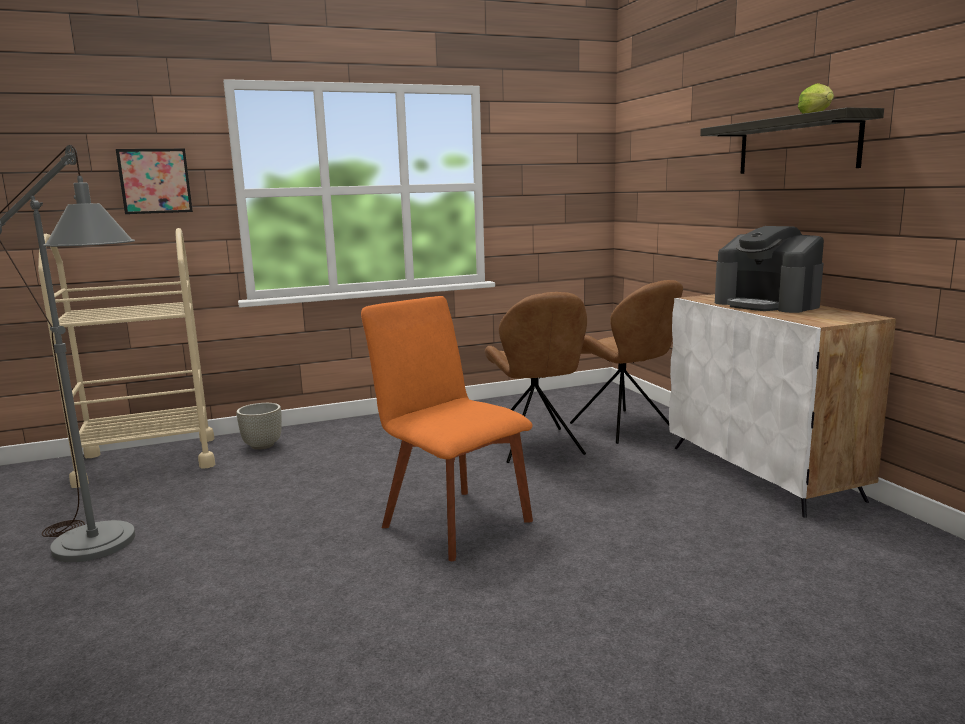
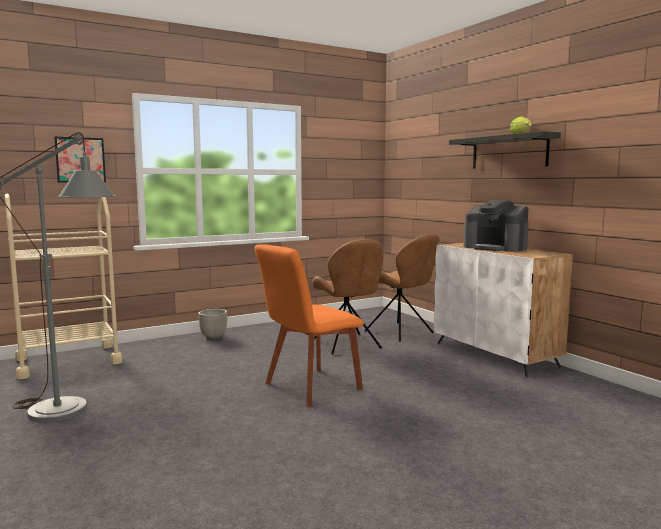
camera: 10 degrees left, 5 degrees down
grey planter [237,403,282,450] -> grey planter moved to [198,309,227,339]
orange chair [361,296,533,561] -> orange chair turned 75 degrees counterclockwise [255,244,364,407]

